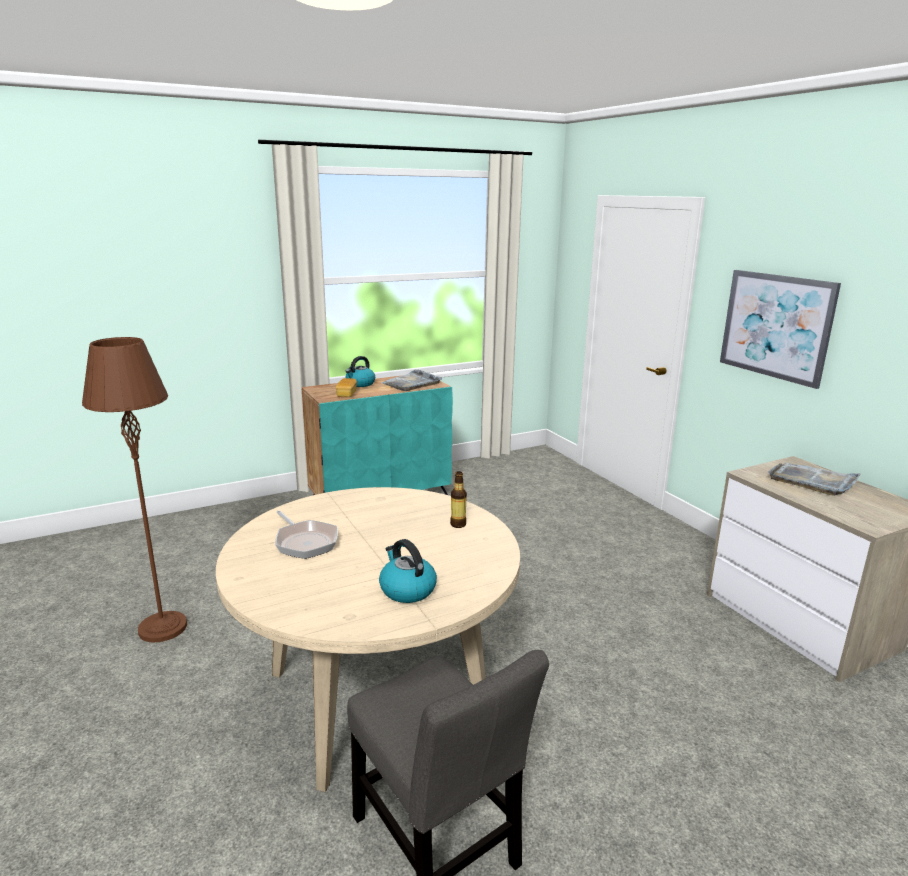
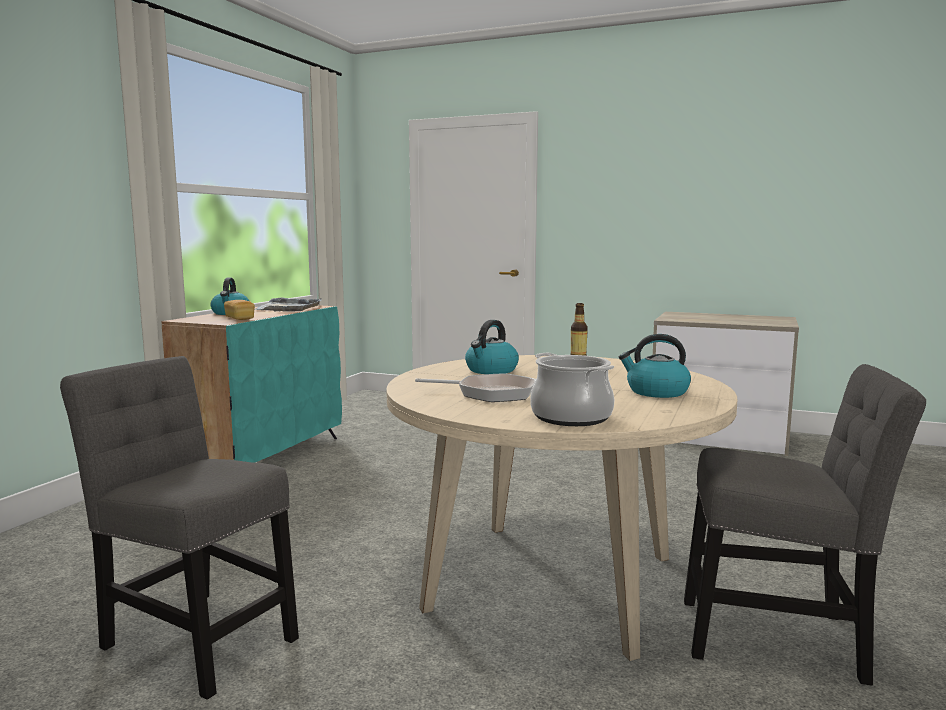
camera: 40 degrees left, 10 degrees down
brown floor lamp [82,337,187,643] -> grey chair [60,356,299,700]
picture [720,270,841,389] -> none
grey tray [768,462,861,496] -> none
none -> kettle [465,320,519,374]
none -> cooking pot [530,353,614,426]

